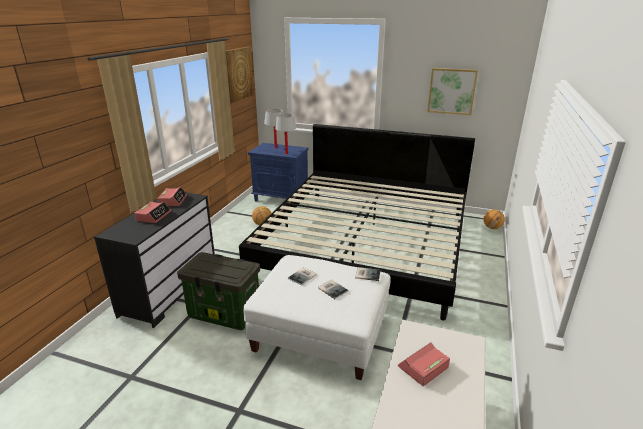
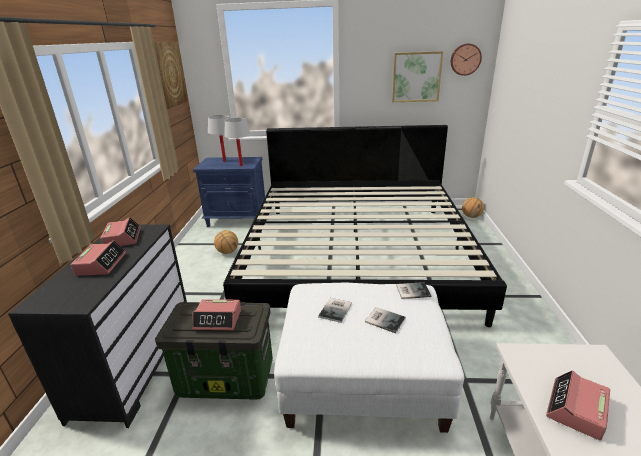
camera: 15 degrees left, 0 degrees up
none -> alarm clock [192,299,241,331]
none -> wall clock [451,44,482,76]

